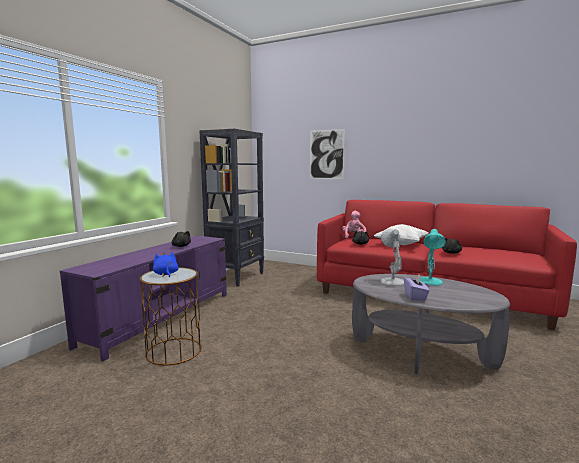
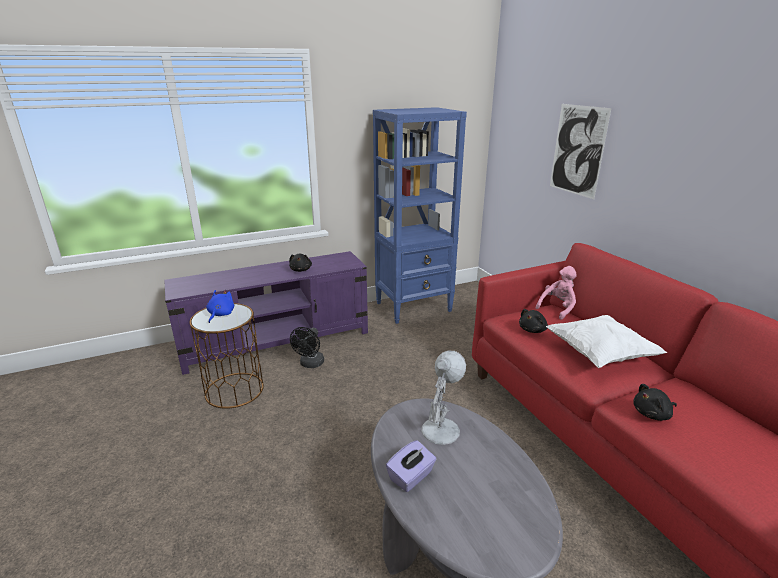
camera: 40 degrees right, 15 degrees up
black bookcase [199,129,264,286] -> blue bookcase [373,107,467,324]
turquoise table lamp [420,229,446,286] -> none
none -> black fan [290,327,324,368]

